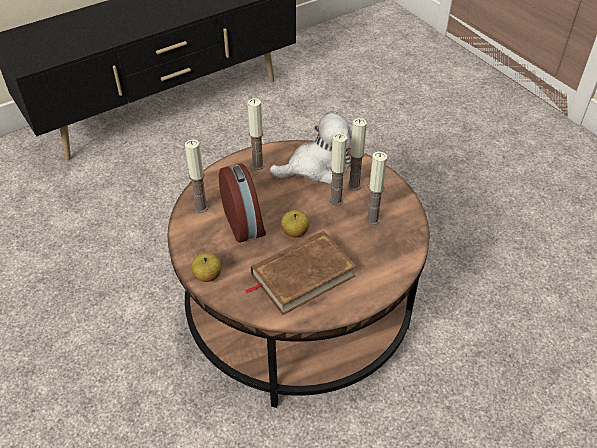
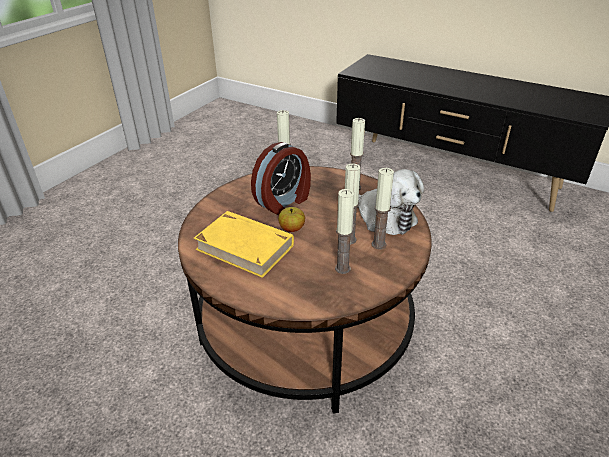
camera: 65 degrees right, 10 degrees down
apple [191,253,222,282] -> none
brown book [244,230,356,315] -> yellow book [194,211,294,278]

